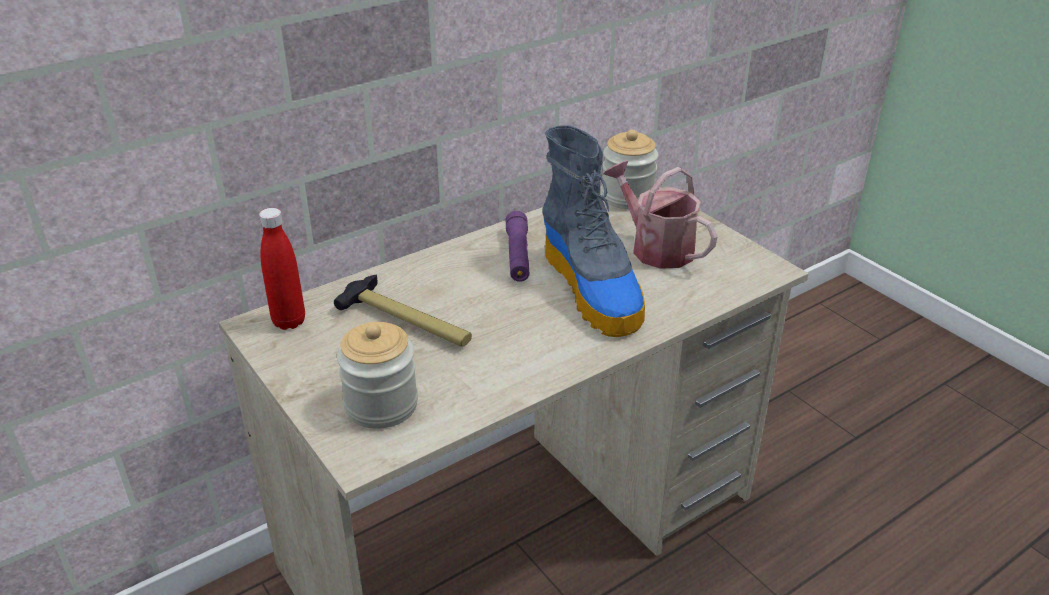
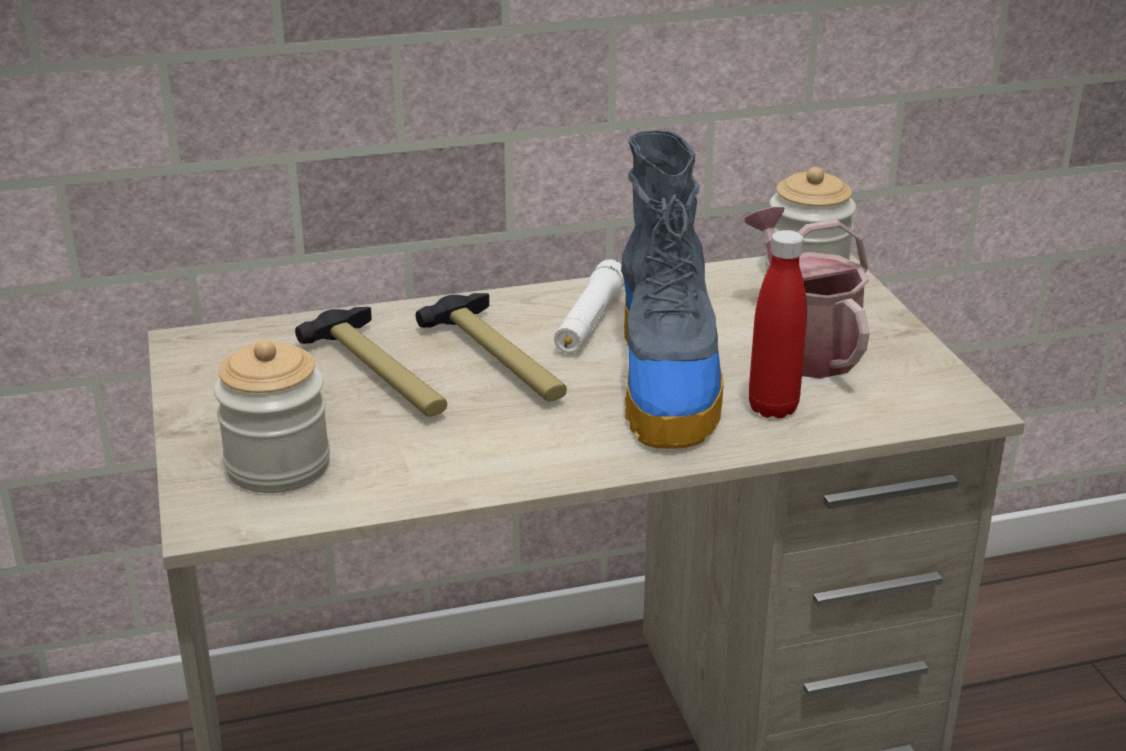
camera: 20 degrees right, 5 degrees down
red bottle [259,208,305,330] -> red bottle moved to [749,230,807,418]
purple flashlight [505,211,530,282] -> white flashlight [554,260,625,354]
none -> hammer [416,293,567,401]

